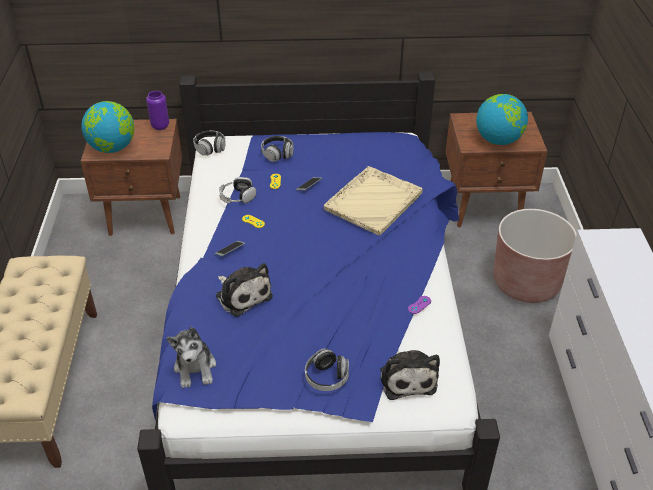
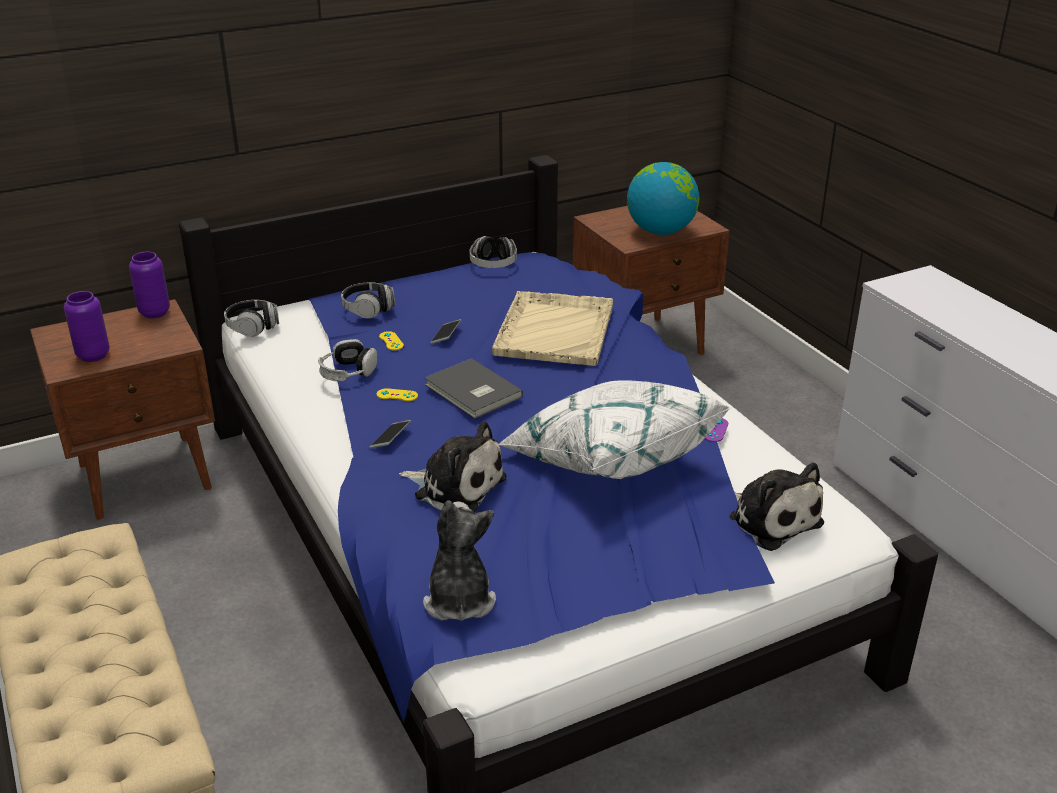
camera: 25 degrees left, 10 degrees down
globe [82,101,134,153] -> purple vase [64,291,110,362]
plush toy [167,326,216,388] -> plush toy turned 150 degrees counterclockwise [423,500,496,621]
headphones [305,348,349,391] -> headphones moved to [469,236,517,268]
brown planter [493,209,577,303] -> none
none -> grey book [424,358,523,419]
none -> white pillow [499,380,731,479]

